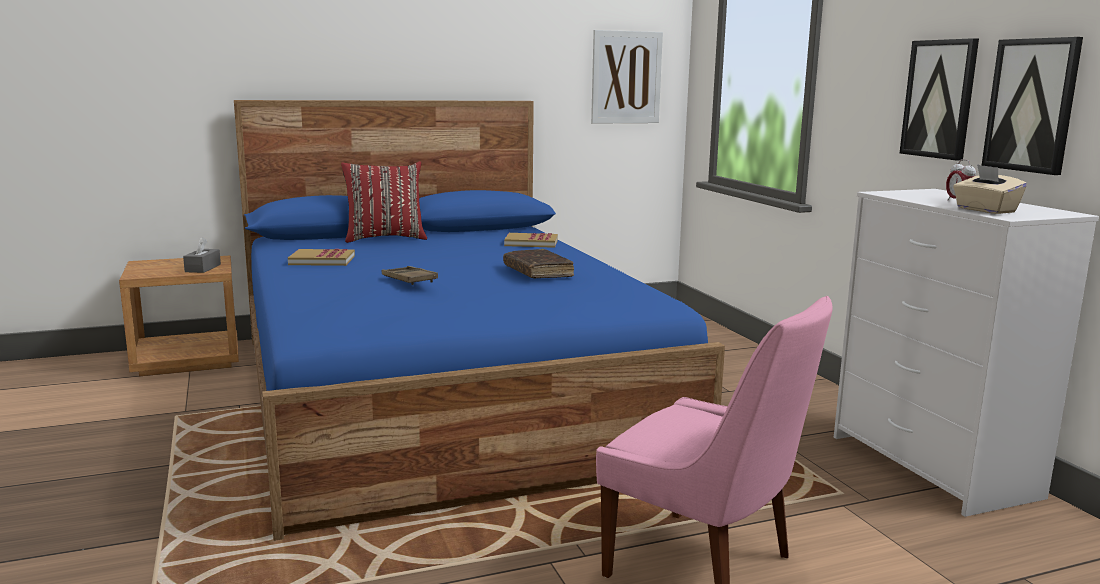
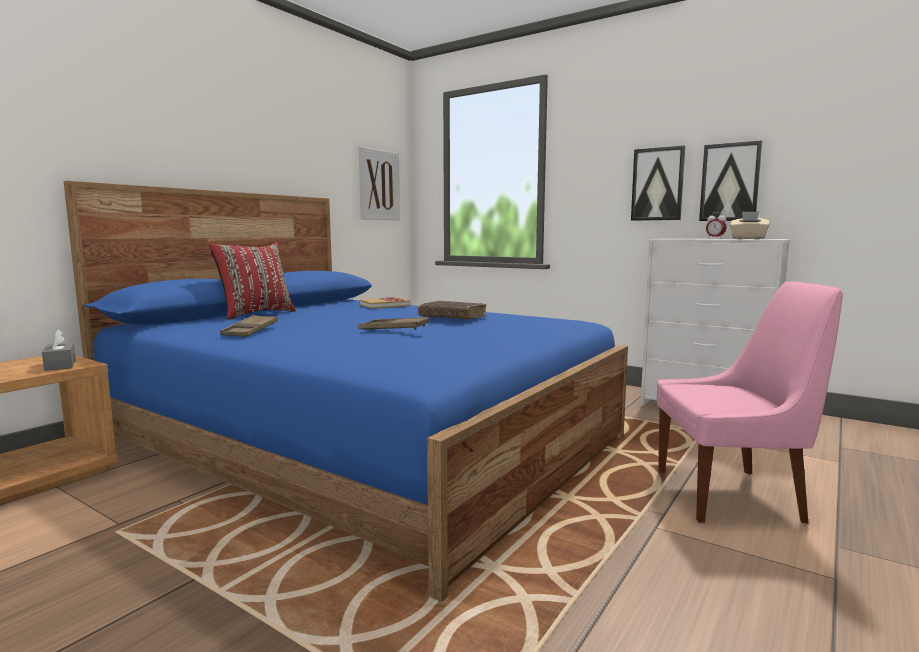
camera: 35 degrees left, 5 degrees down
book [288,249,355,266] -> brown tray [220,315,278,337]

